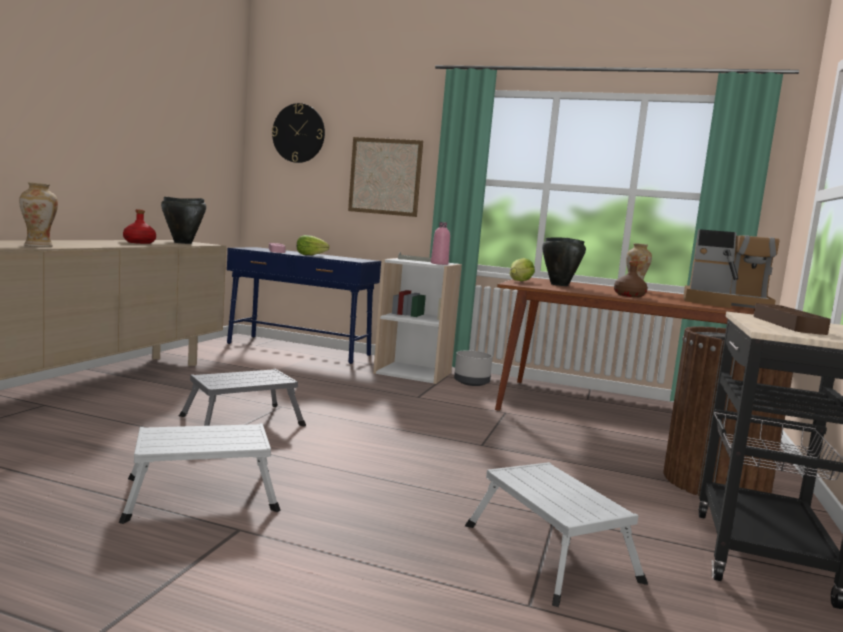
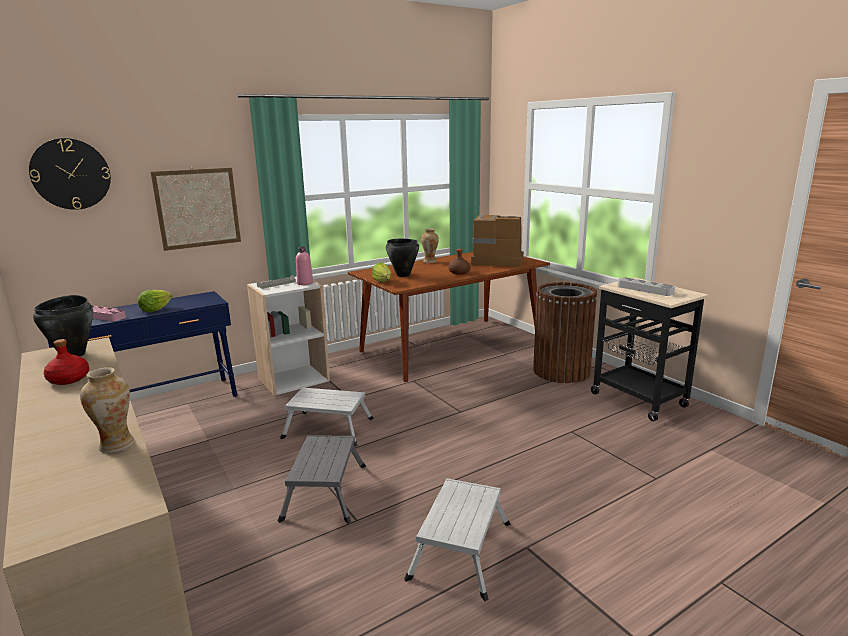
camera: 50 degrees left, 10 degrees up
grey planter [454,350,493,386] -> none
white step ladder [465,462,648,607] -> white step ladder moved to [280,387,374,447]
coffee machine [683,229,779,308] -> coffee machine turned 135 degrees counterclockwise [471,215,524,267]
brown tray [753,303,831,335] -> grey tray [618,277,675,296]

